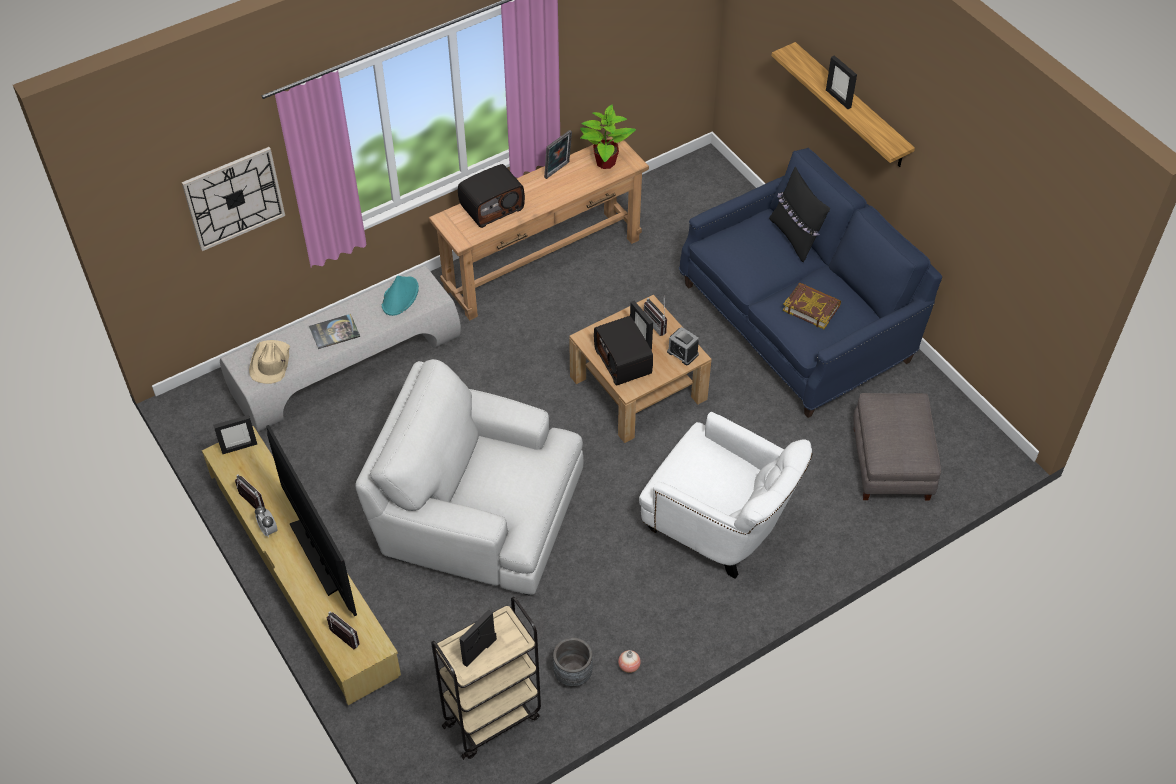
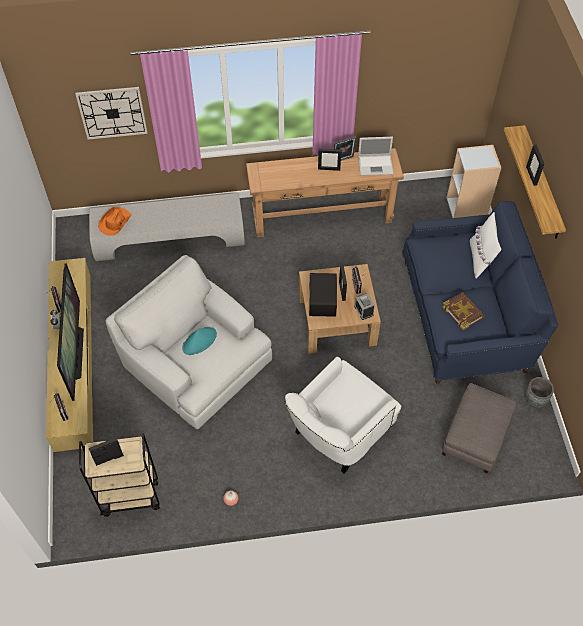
camera: 25 degrees right, 5 degrees up
picture frame [213,415,257,454] -> picture frame moved to [318,148,342,171]
beige hat [249,340,290,384] -> orange hat [98,207,132,236]
book [309,314,360,349] -> none
turquoise hat [382,276,419,316] -> turquoise hat moved to [182,327,217,355]
radio [458,164,525,228] -> none
grey planter [553,637,593,687] -> grey planter moved to [525,377,554,408]
potted plant [580,104,636,169] -> laptop [358,137,393,176]
white armchair [639,412,812,579] -> white armchair turned 75 degrees clockwise [285,357,401,473]
black pillow [769,167,830,262] -> white pillow [470,212,501,279]
none -> bookcase [447,145,501,218]

